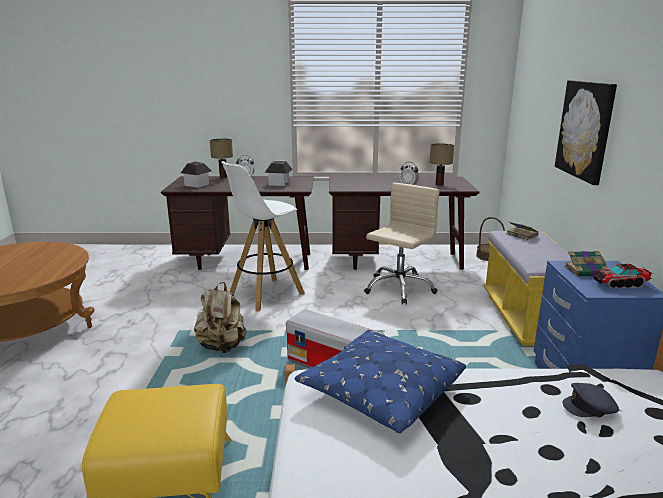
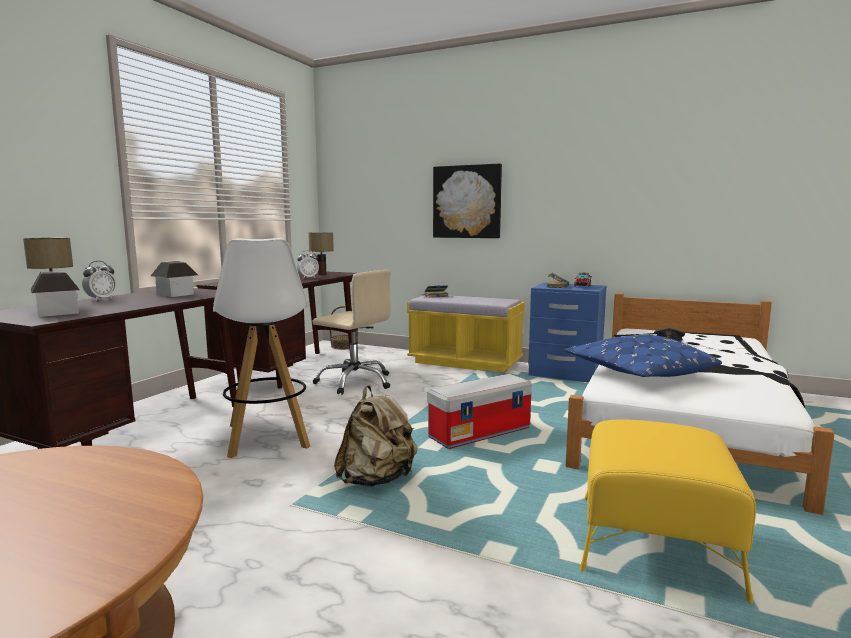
camera: 65 degrees left, 10 degrees down
beige office chair [364,183,440,304] -> beige office chair turned 150 degrees clockwise [313,270,391,395]

